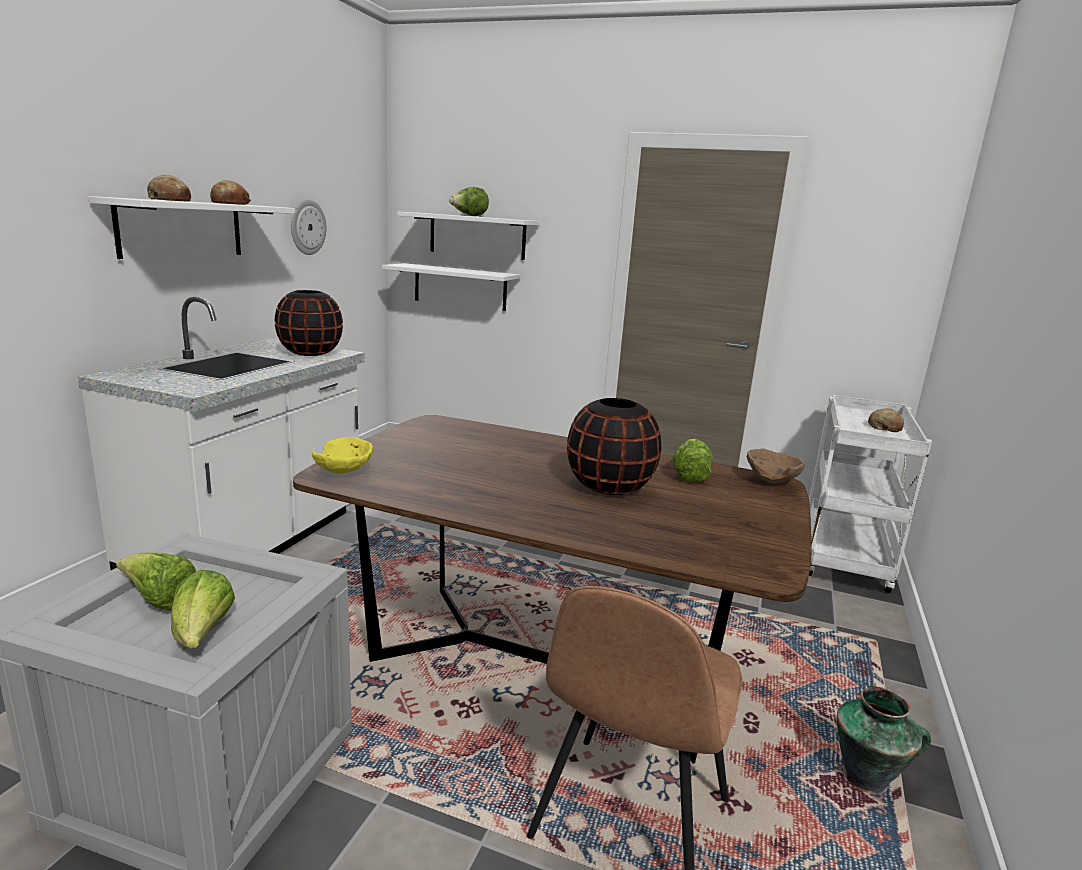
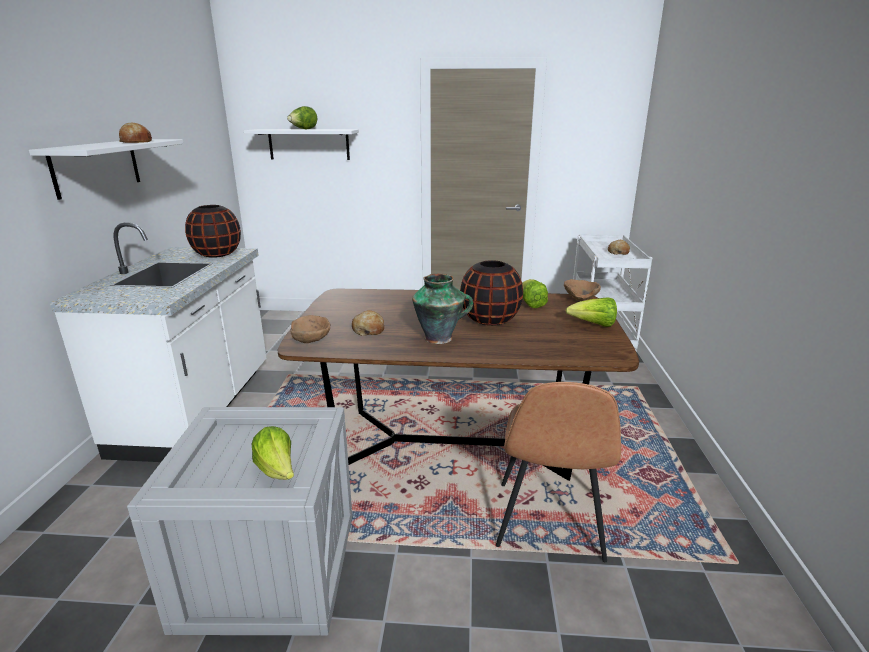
camera: 15 degrees left, 5 degrees up
lettuce [116,552,196,611] -> lettuce moved to [565,297,617,327]
bread [147,175,191,202] -> bread moved to [352,310,384,336]
wall clock [291,199,326,255] -> none
yellow bowl [312,437,373,474] -> brown bowl [290,315,331,343]
white shelf [382,263,520,311] -> none
vase [837,687,931,794] -> vase moved to [412,274,473,344]

